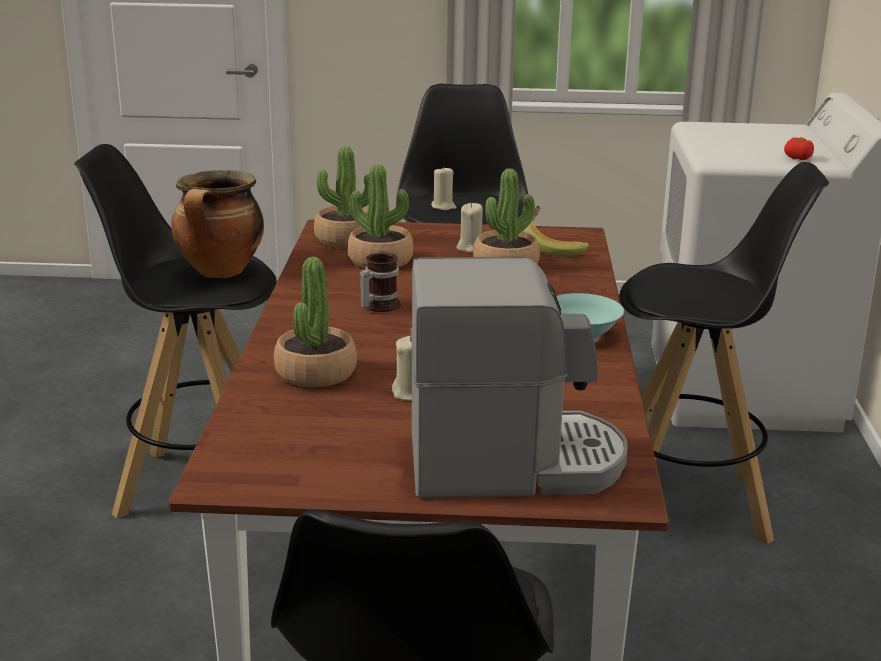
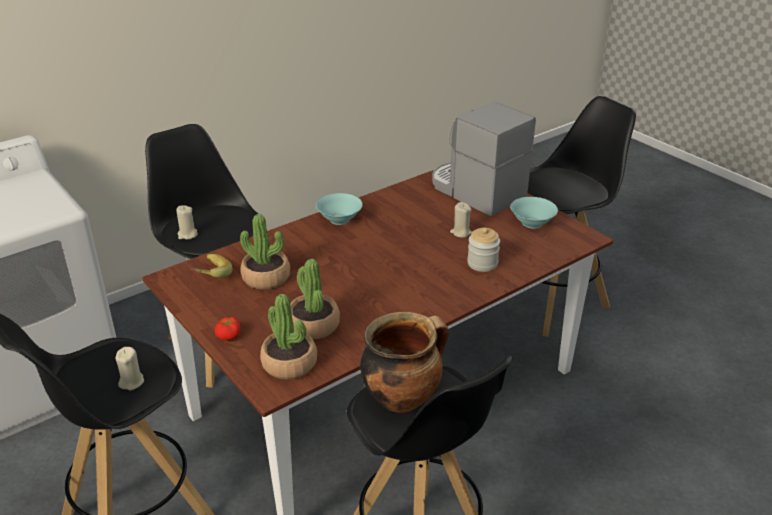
camera: 130 degrees left, 10 degrees up
potted plant [274,257,357,388] -> jar [467,228,500,272]
mug [360,253,401,312] -> none
beige candle [456,203,483,253] -> beige candle moved to [177,205,198,239]
tomato [784,137,814,160] -> tomato moved to [215,317,241,341]
none -> turquoise bowl [510,197,558,229]

